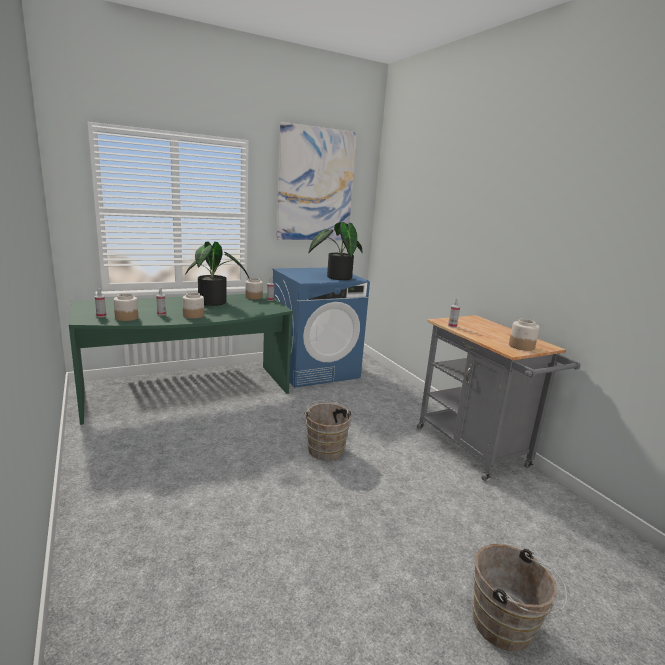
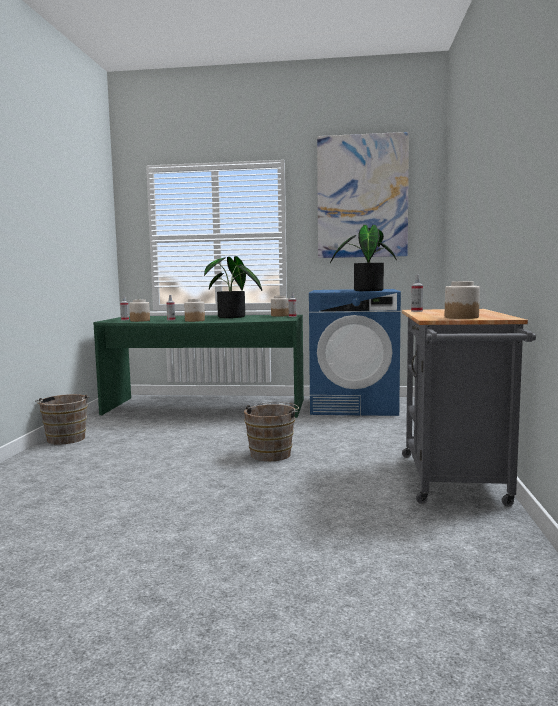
camera: 35 degrees right, 10 degrees down
brown bucket [473,544,567,651] -> brown bucket moved to [35,394,89,445]

